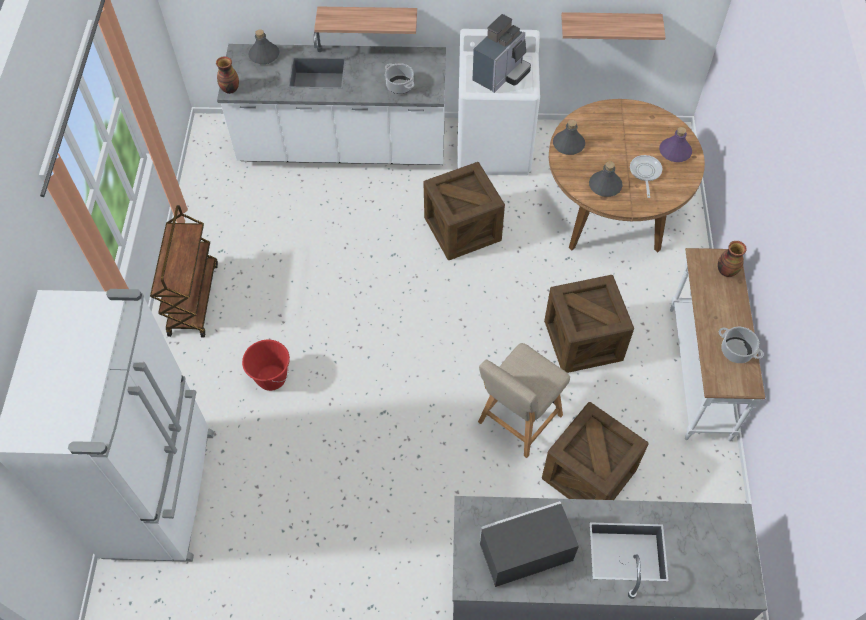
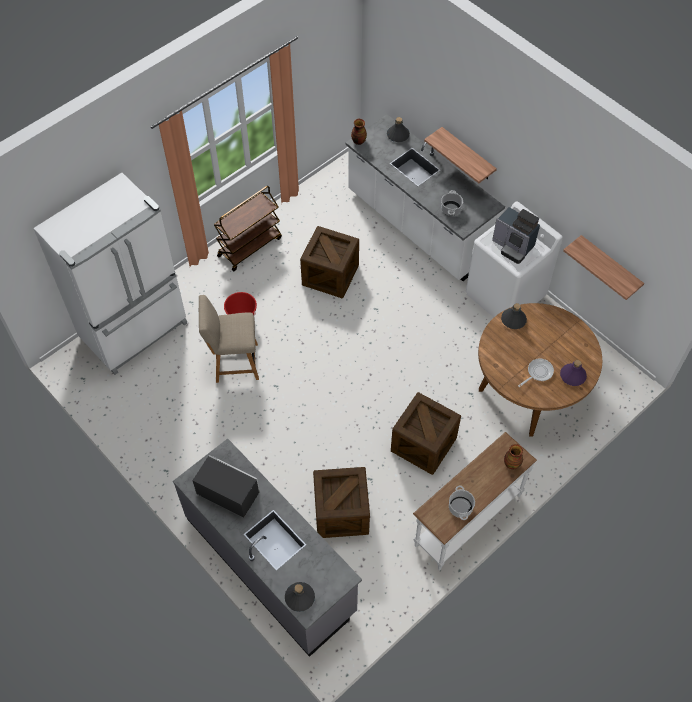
camera: 45 degrees right, 0 degrees up
crate [423,162,505,260] -> crate moved to [300,226,359,298]
coffee machine [472,14,531,93] -> coffee machine turned 45 degrees clockwise [492,207,540,264]
beige chair [478,343,570,458] -> beige chair moved to [199,295,259,383]
grey bottle [589,161,623,197] -> grey bottle moved to [285,582,315,612]

